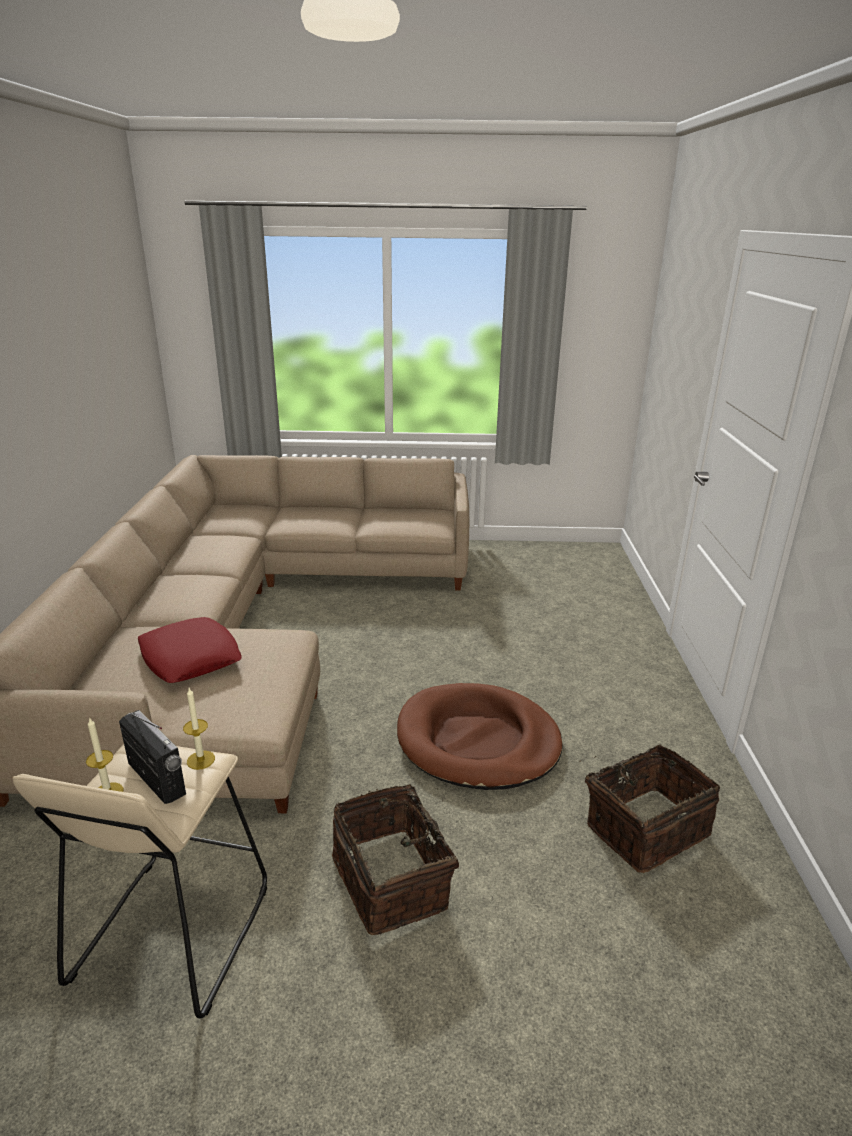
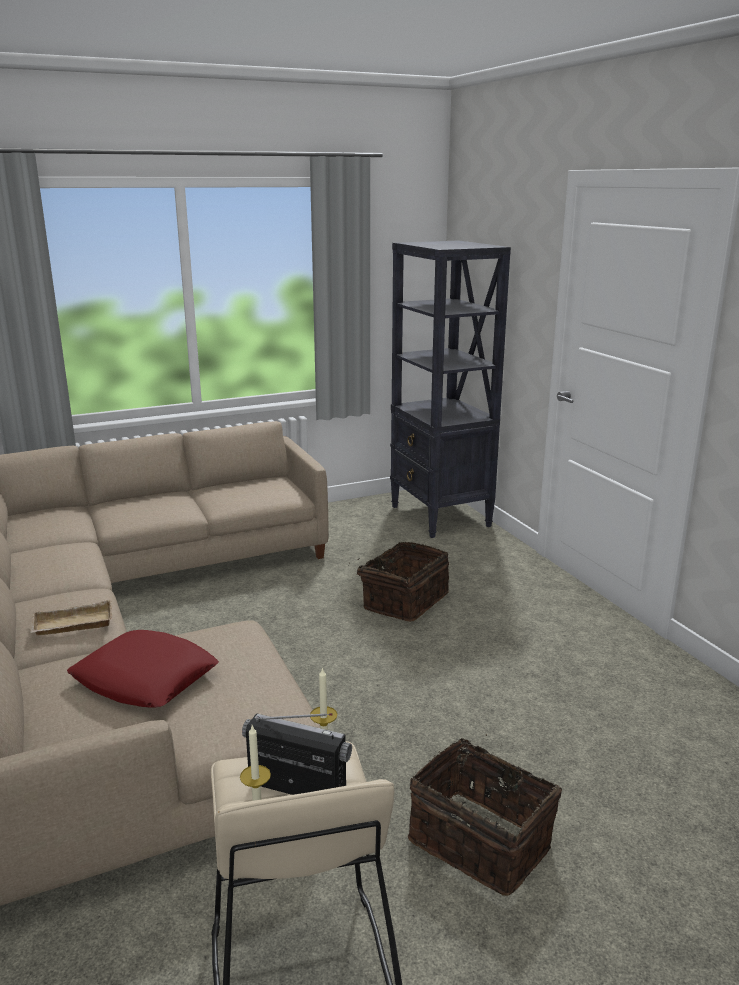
camera: 25 degrees left, 5 degrees down
brown dog bed [397,683,563,790] -> none
basket [580,744,720,873] -> basket moved to [348,542,449,622]
none -> beige tray [30,599,112,636]
none -> black bookcase [390,240,511,538]

